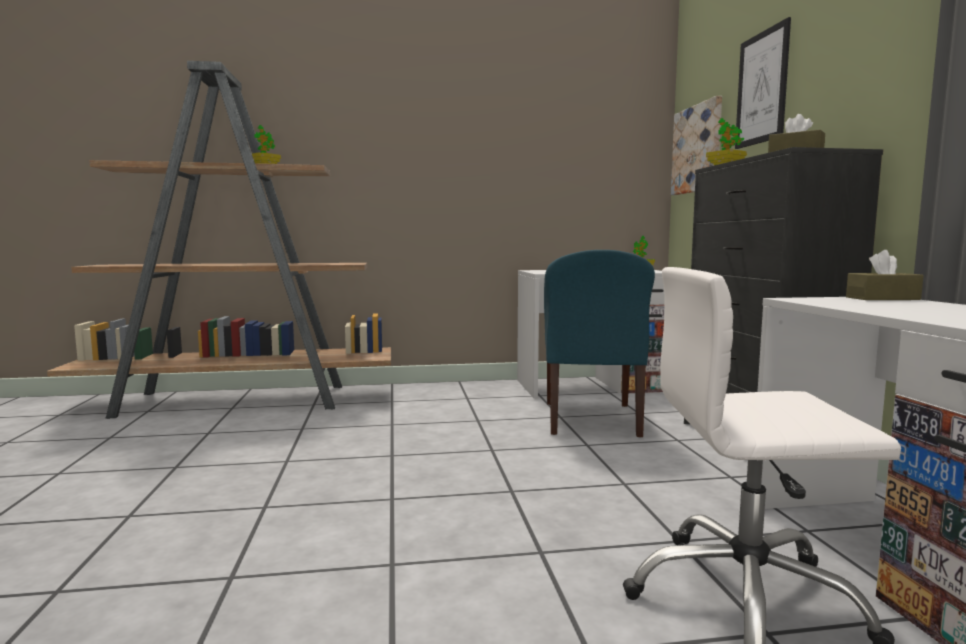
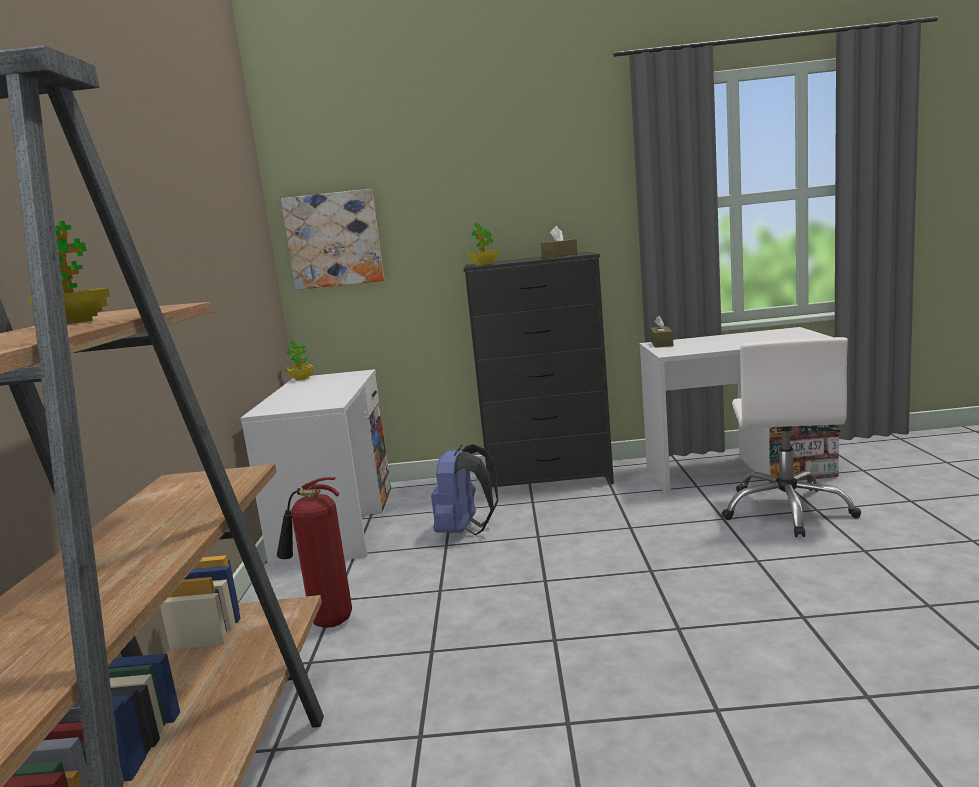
camera: 80 degrees left, 5 degrees up
blue chair [544,250,655,438] -> blue backpack [431,444,498,536]
picture [735,17,791,149] -> none
none -> fire extinguisher [277,477,352,628]

